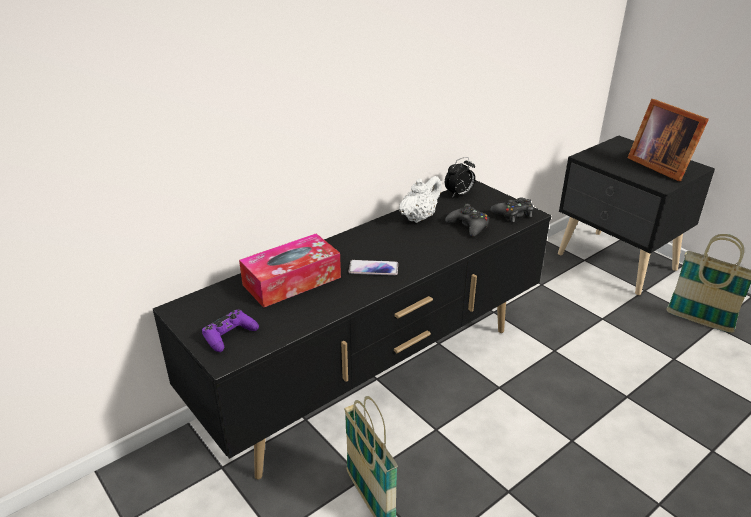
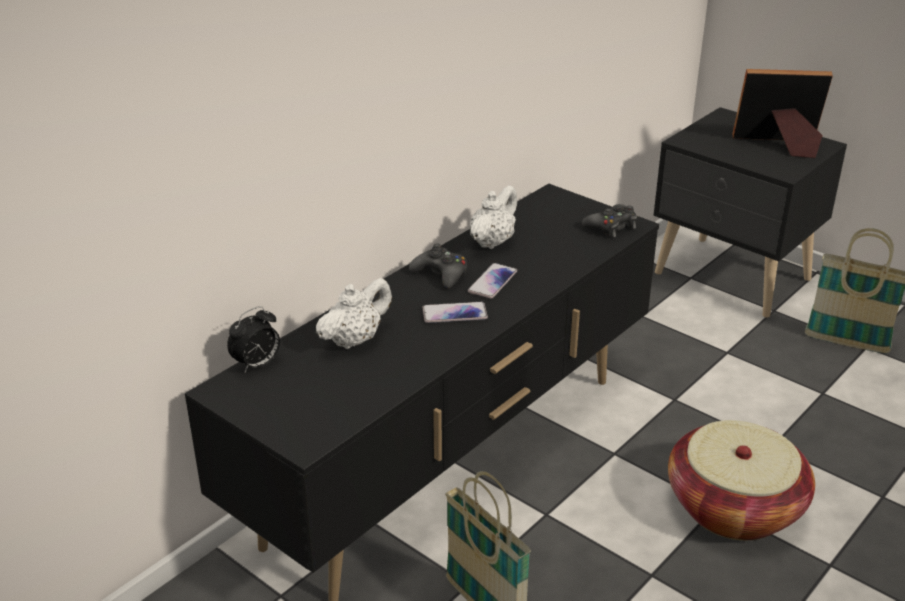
camera: 10 degrees left, 0 degrees up
purple game controller [202,310,259,352] -> none
tissue box [239,233,341,308] -> white teapot [316,278,392,349]
alarm clock [445,157,475,198] -> alarm clock moved to [227,306,280,372]
black game controller [445,204,489,236] -> black game controller moved to [409,243,467,288]
picture frame [627,99,709,181] -> picture frame turned 135 degrees clockwise [732,69,833,158]
none -> phone [468,263,517,299]
none -> basket [668,420,815,540]

